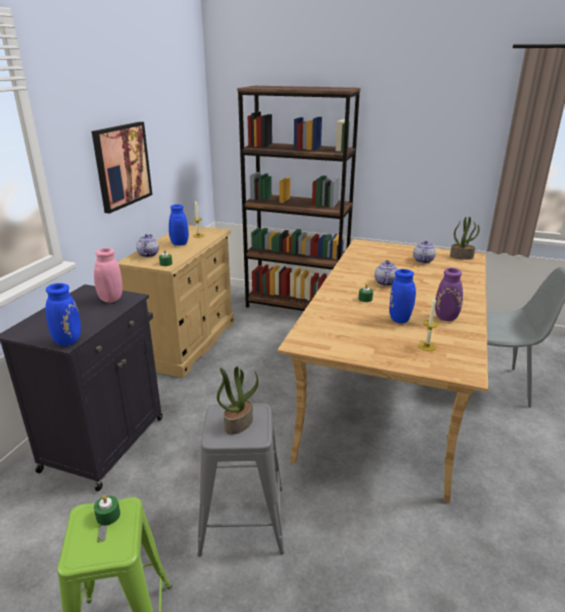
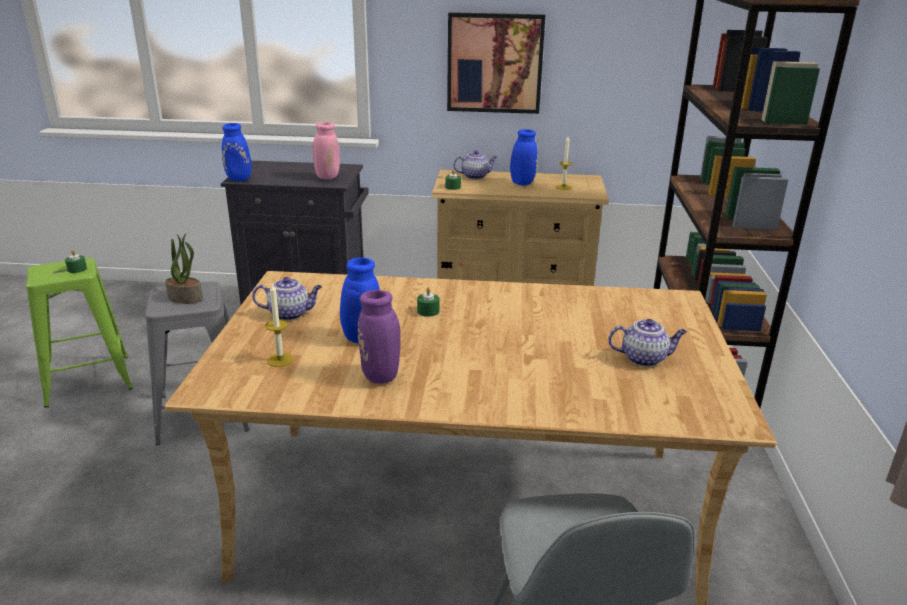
camera: 75 degrees right, 0 degrees up
teapot [374,260,398,286] -> teapot moved to [252,277,322,321]
potted plant [450,217,480,260] -> none

